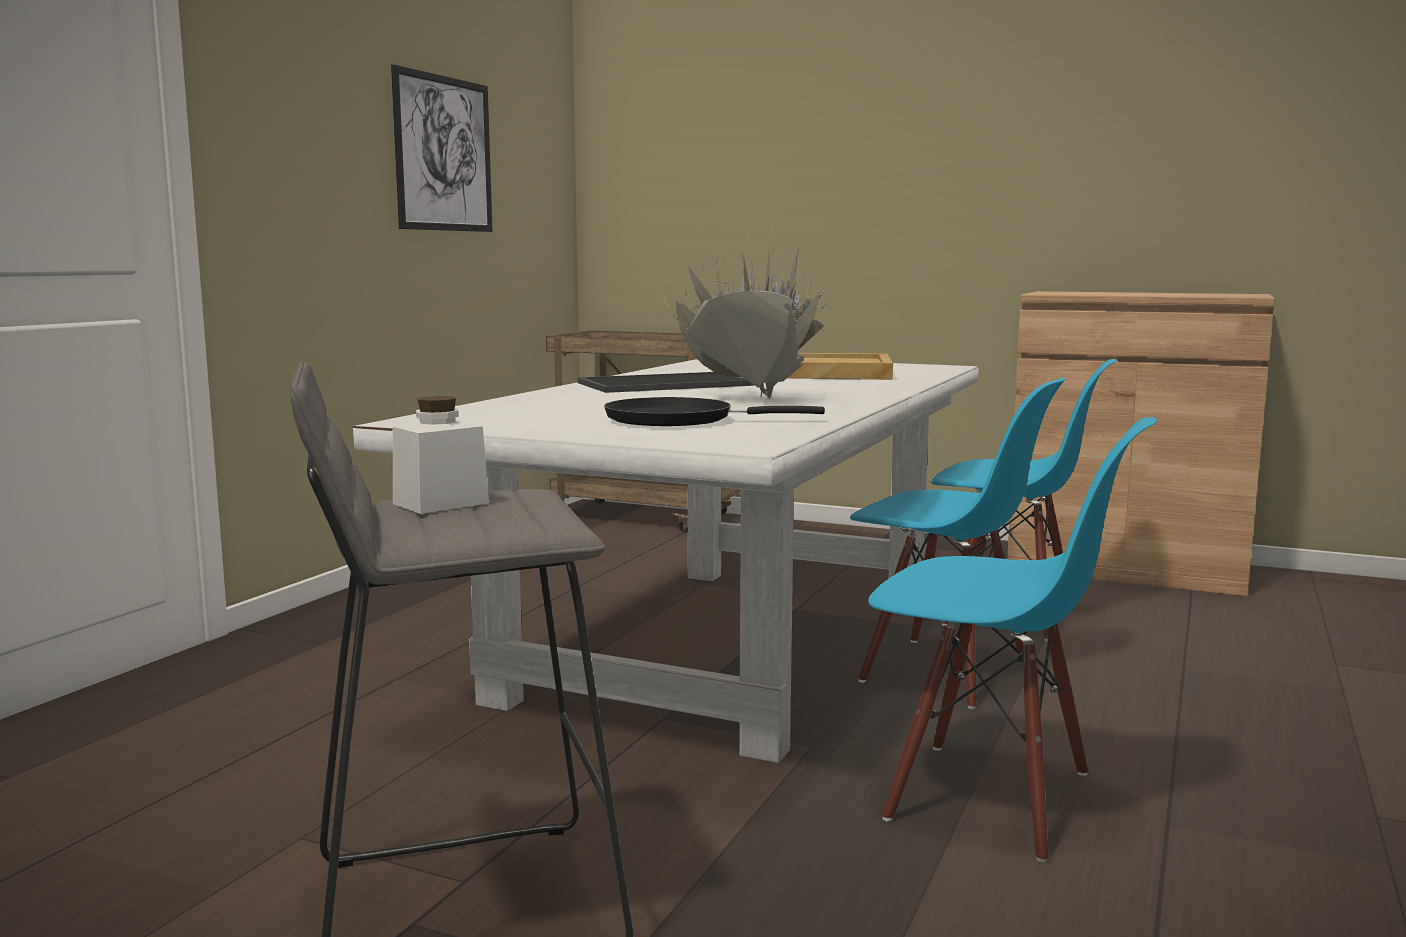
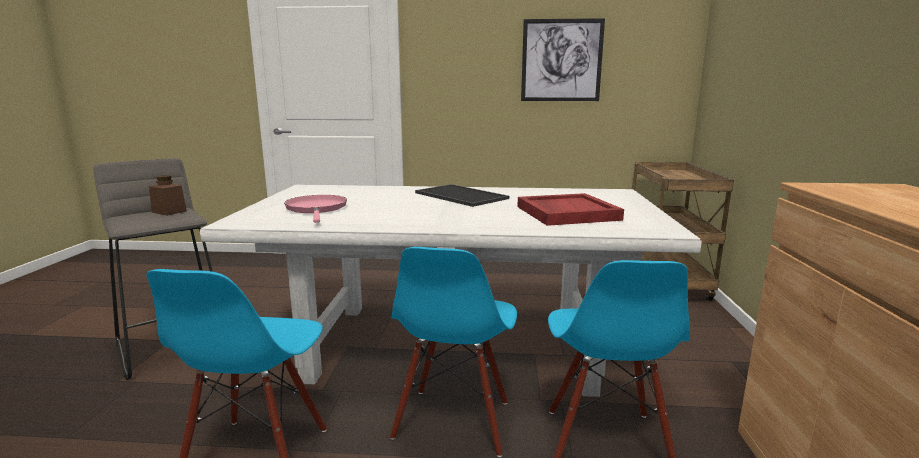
camera: 70 degrees right, 5 degrees up
white jar [393,396,489,514] -> brown jar [149,175,187,216]
black frying pan [604,397,825,426] -> pink frying pan [284,195,347,223]
potted plant [663,229,834,399] -> none
beige tray [787,353,893,380] -> red tray [517,193,624,226]

